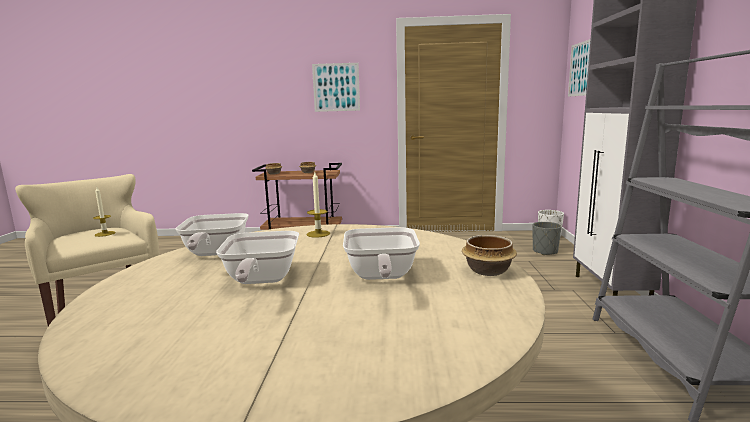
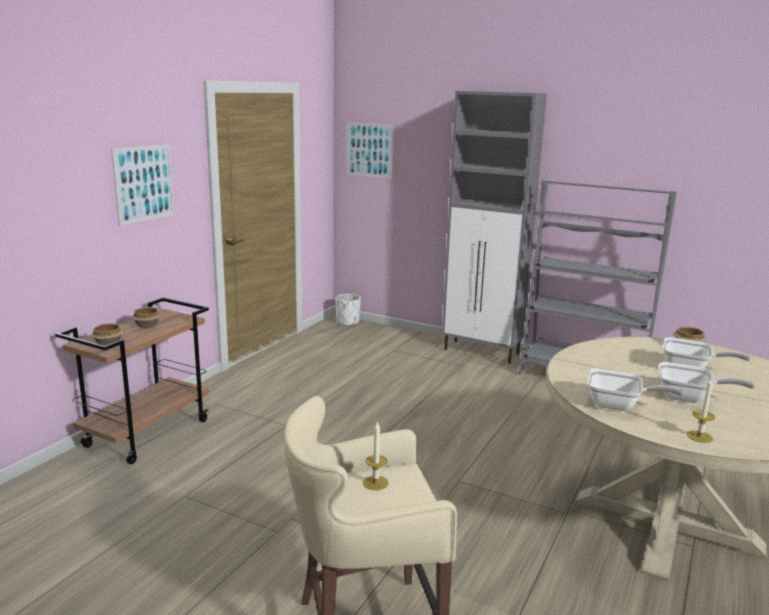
camera: 65 degrees left, 5 degrees up
candle [307,172,330,238] -> candle moved to [687,378,715,443]
grey planter [533,222,562,255] -> none

